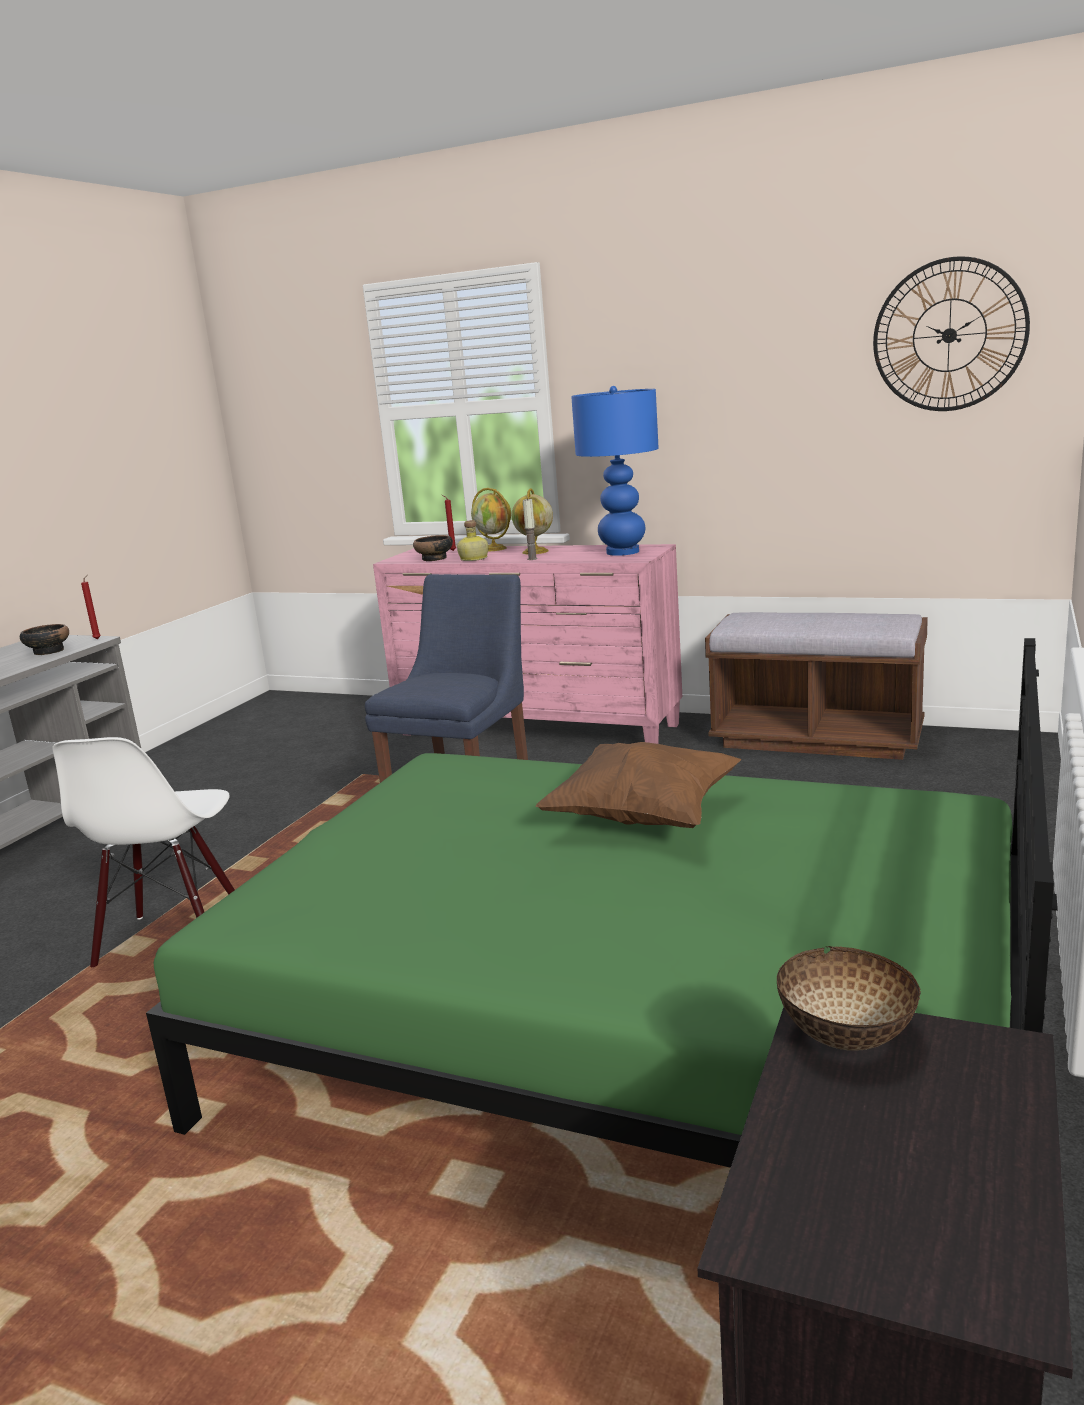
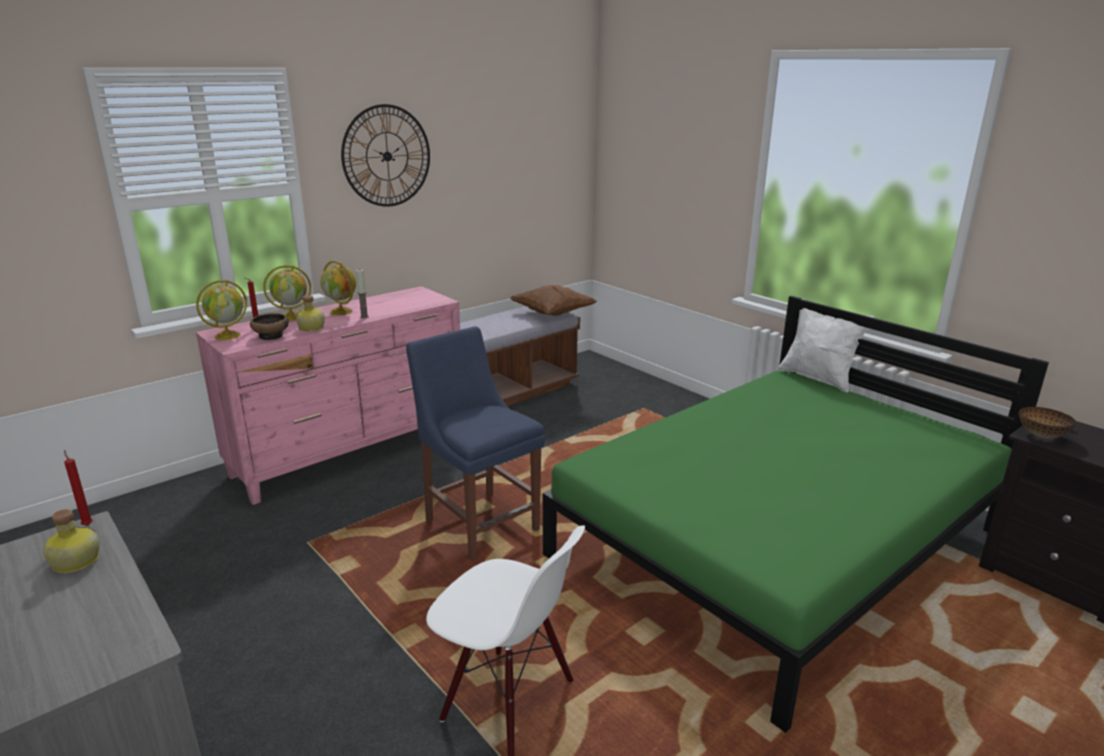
camera: 65 degrees left, 5 degrees up
bowl [20,624,69,655] -> bottle [43,509,100,573]
brown pillow [536,742,742,828] -> brown pillow moved to [510,285,597,316]
blue table lamp [571,386,659,556] -> none
wall clock [873,256,1030,411] -> wall clock moved to [341,104,430,207]
none -> globe [196,280,247,340]
none -> white pillow [778,299,875,393]

